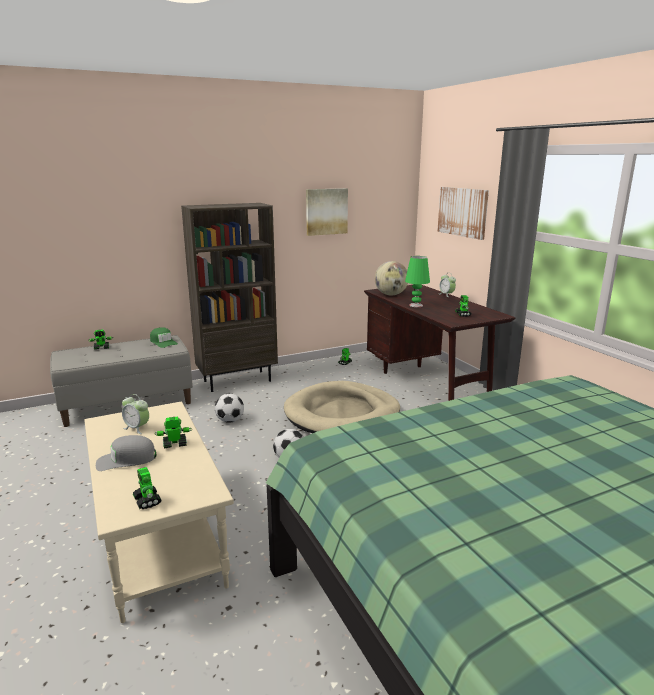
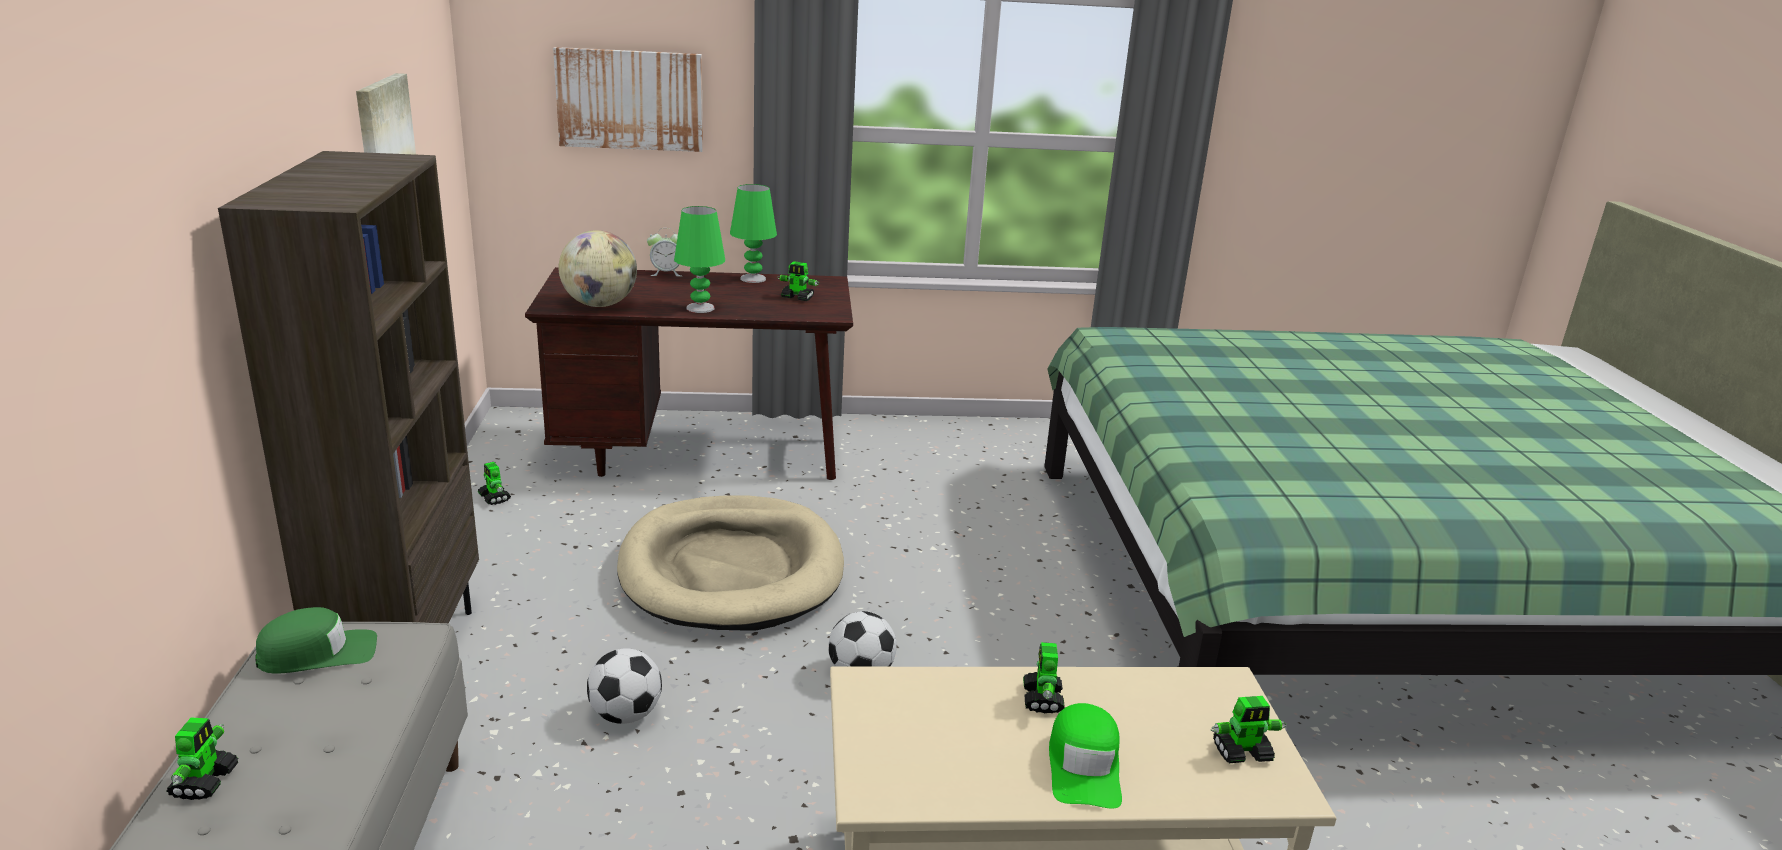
camera: 70 degrees left, 5 degrees up
grey cap [96,435,157,471] -> green cap [1049,703,1122,809]
alarm clock [122,394,149,434] -> none
none -> green table lamp [730,184,777,283]

